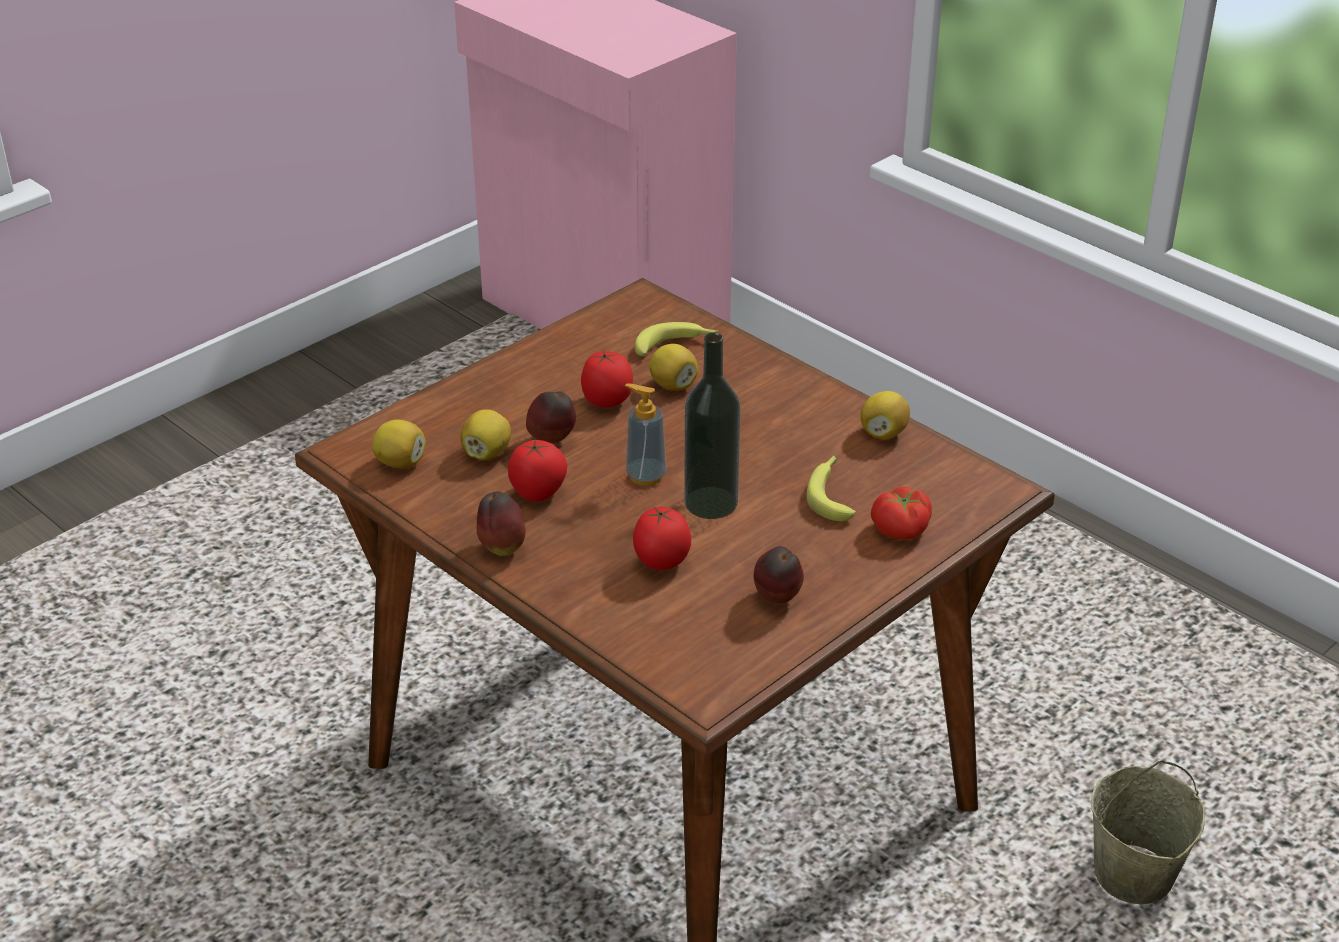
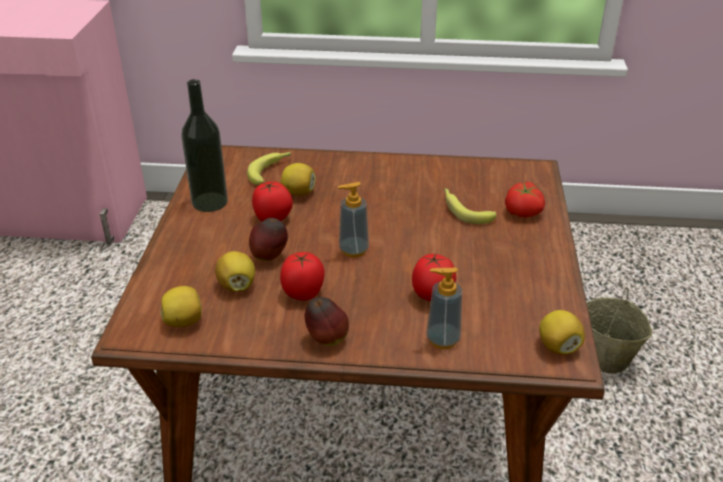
camera: 40 degrees left, 0 degrees up
bottle [684,333,740,519] -> bottle moved to [181,79,228,212]
apple [754,546,804,604] -> none
lemon [860,391,910,440] -> lemon moved to [539,310,585,355]
none -> soap dispenser [426,267,462,349]

